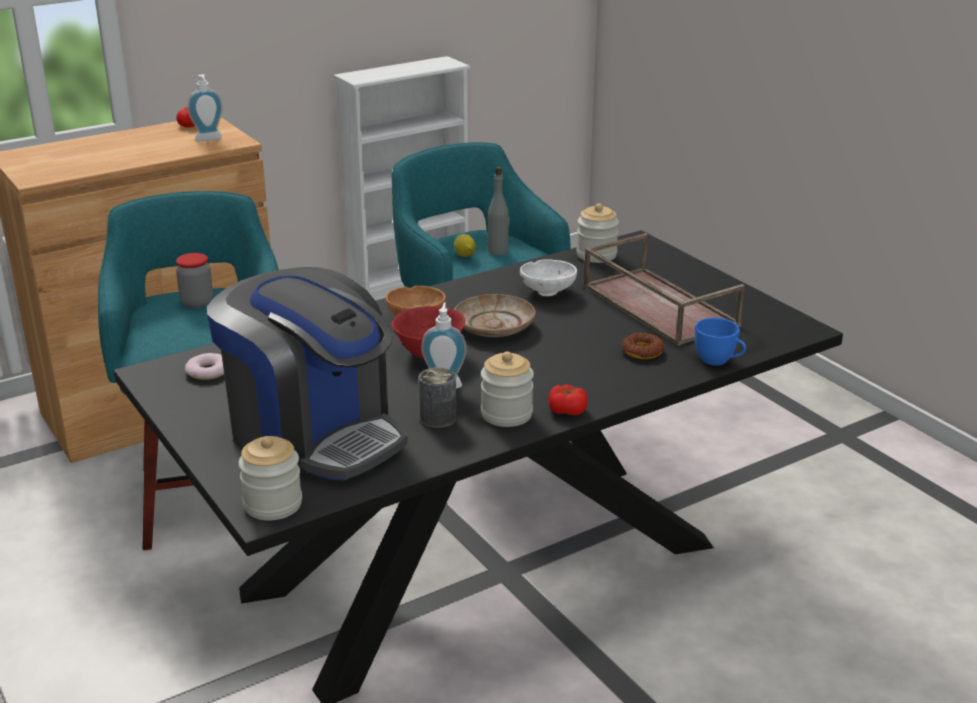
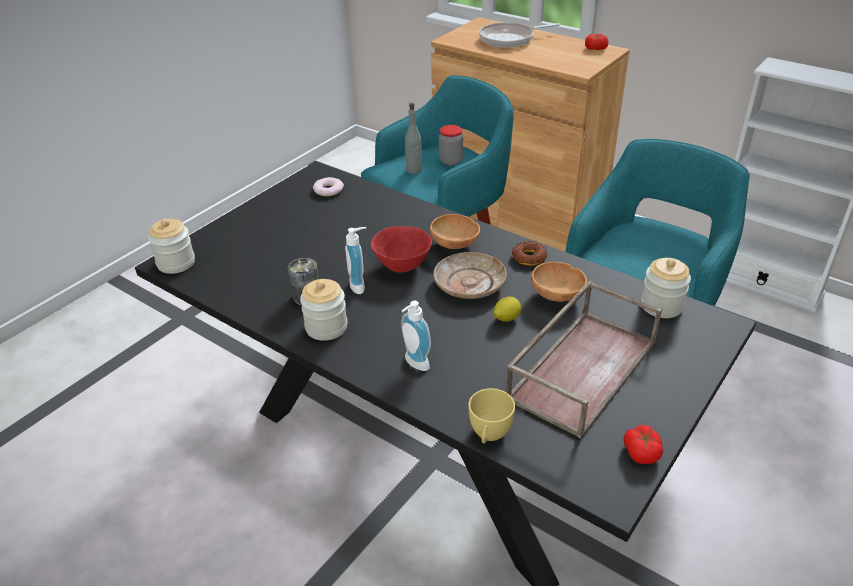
camera: 70 degrees right, 10 degrees up
soap dispenser [188,74,223,141] -> soap dispenser moved to [401,301,431,371]
coffee machine [207,267,408,480] -> none
lemon [454,234,476,257] -> lemon moved to [493,297,521,322]
grey bottle [488,167,509,255] -> grey bottle moved to [405,103,422,174]
white bowl [520,259,577,296] -> brown bowl [531,262,587,302]
tomato [548,385,588,416] -> tomato moved to [624,425,663,464]
donut [621,332,665,359] -> donut moved to [512,241,548,266]
blue cup [695,318,746,366] -> yellow cup [468,388,515,444]
none -> frying pan [479,22,560,47]

